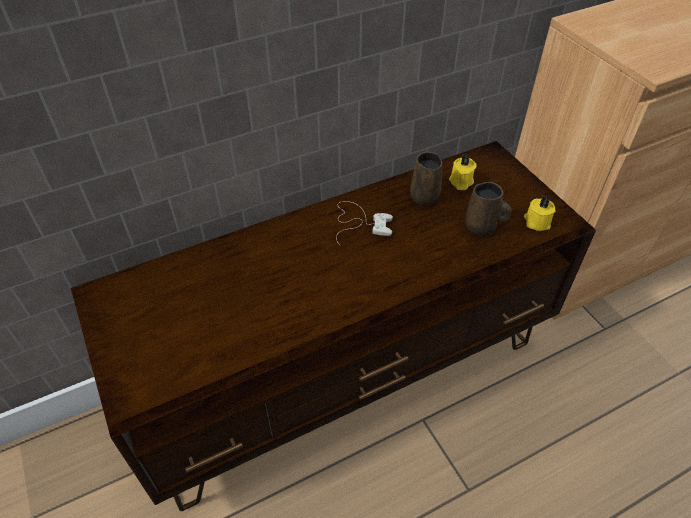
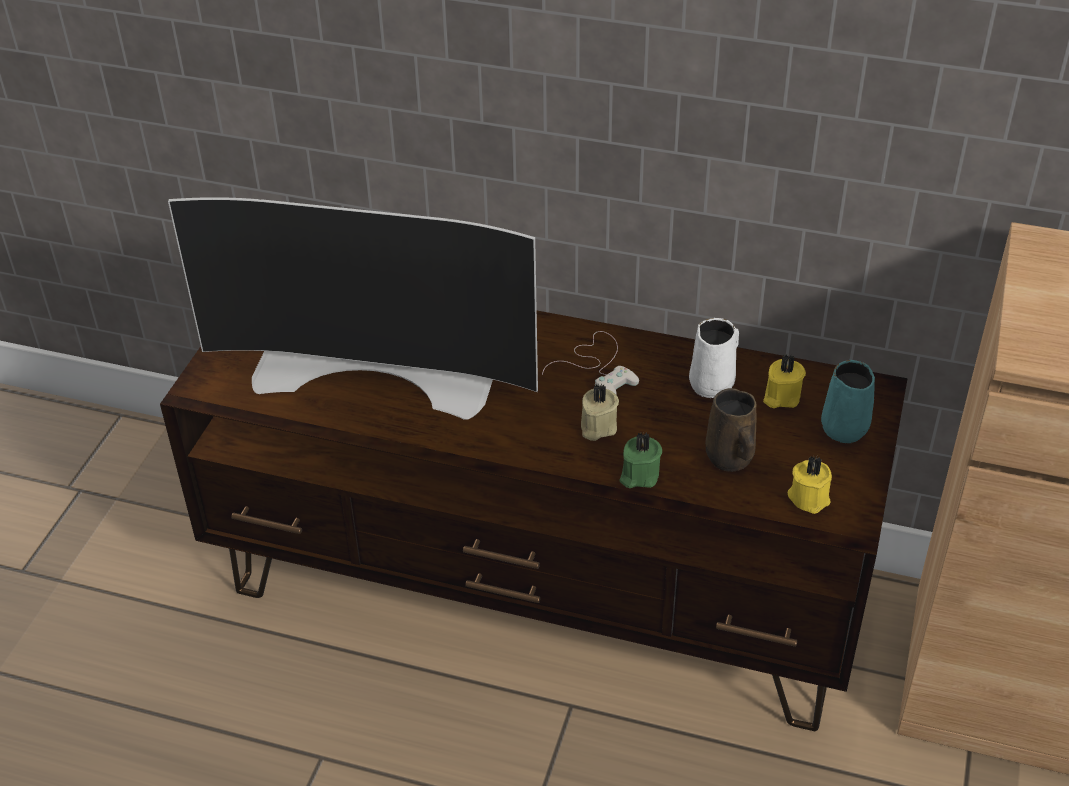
camera: 45 degrees right, 5 degrees down
brown mug [410,152,442,205] -> white mug [689,318,739,398]
none -> television [168,197,538,420]
none -> beige candle [581,383,619,441]
none -> green candle [619,433,662,488]
none -> turquoise mug [821,360,875,443]

